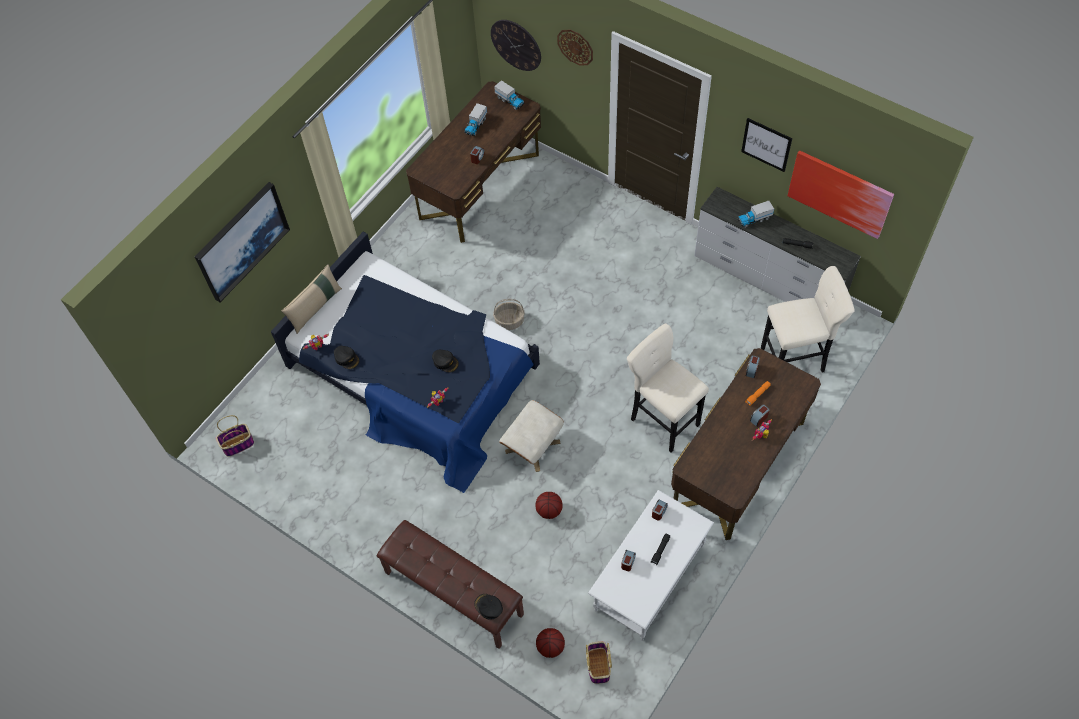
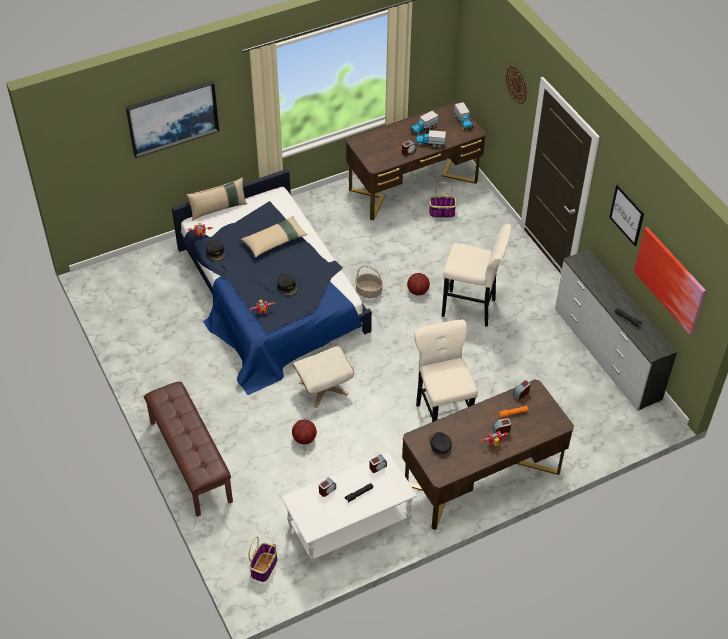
camera: 25 degrees right, 10 degrees down
basket [216,415,254,457] -> basket moved to [429,182,457,218]
black cap [474,594,503,620] -> black cap moved to [429,432,452,454]
wall clock [491,20,541,71] -> none
basketball [536,628,565,658] -> basketball moved to [407,273,430,295]
toy truck [738,201,774,228] -> toy truck moved to [416,130,446,148]
beige stool [761,266,855,373] -> beige stool moved to [442,224,511,327]
none -> beige pillow [241,216,308,258]

